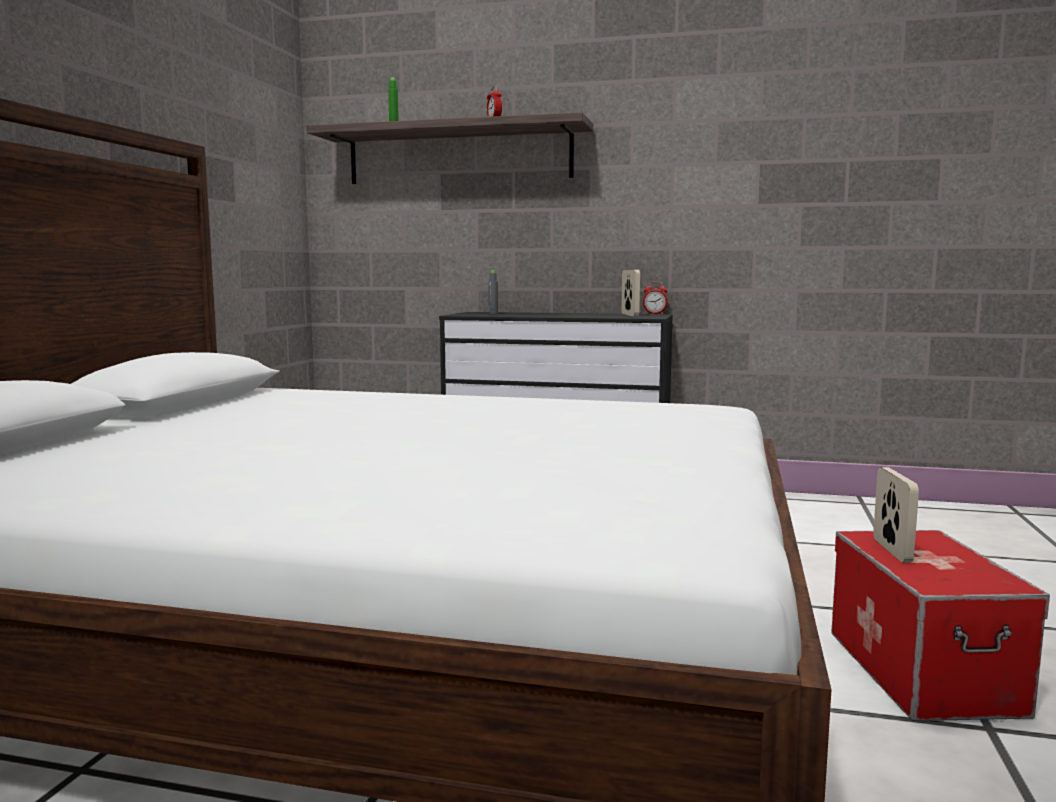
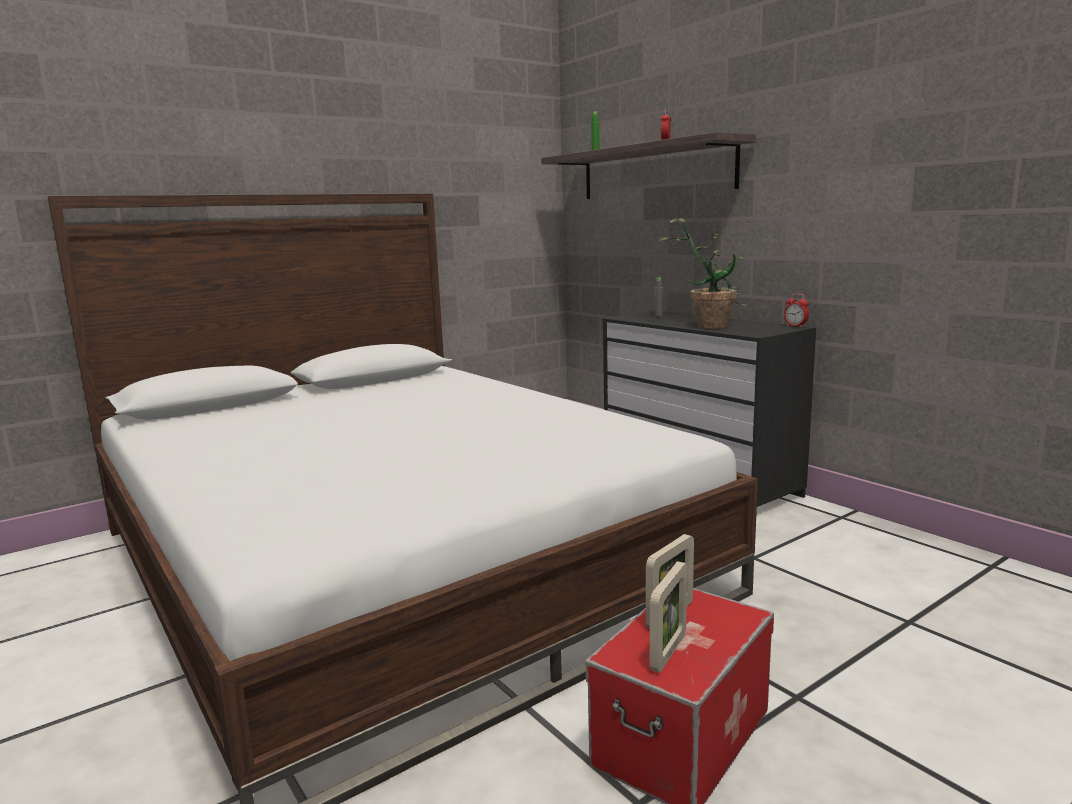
camera: 40 degrees right, 5 degrees up
picture frame [621,270,640,316] -> picture frame moved to [650,561,687,673]
none -> potted plant [658,218,748,329]

